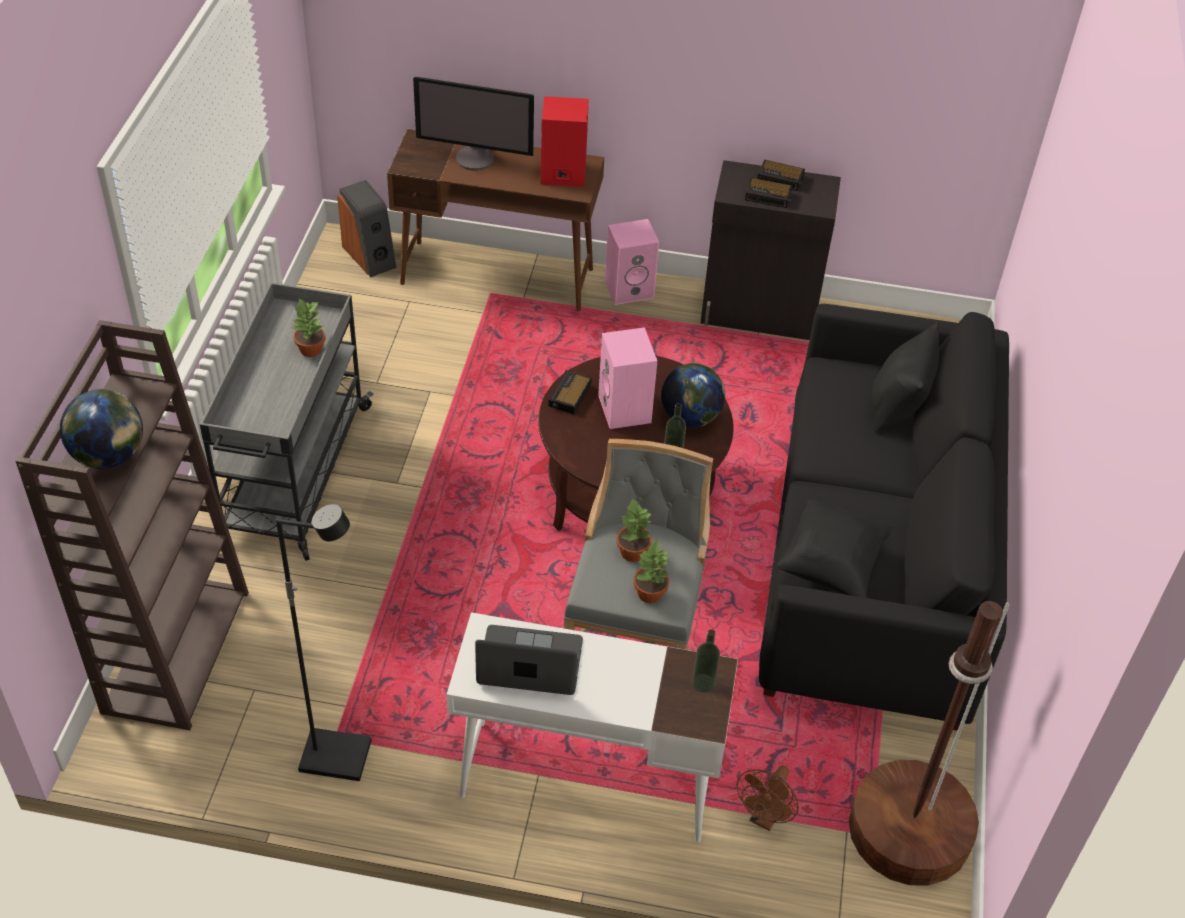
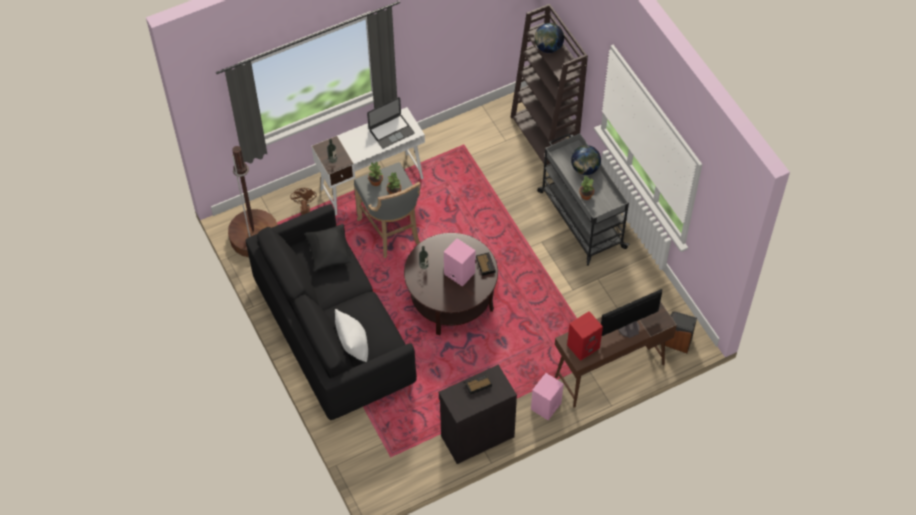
camera: 145 degrees right, 10 degrees up
black floor lamp [276,504,372,781] -> none
globe [661,363,725,428] -> globe moved to [571,145,601,175]
alarm clock [757,160,805,191] -> none
black pillow [872,322,939,432] -> white pillow [335,309,368,362]

